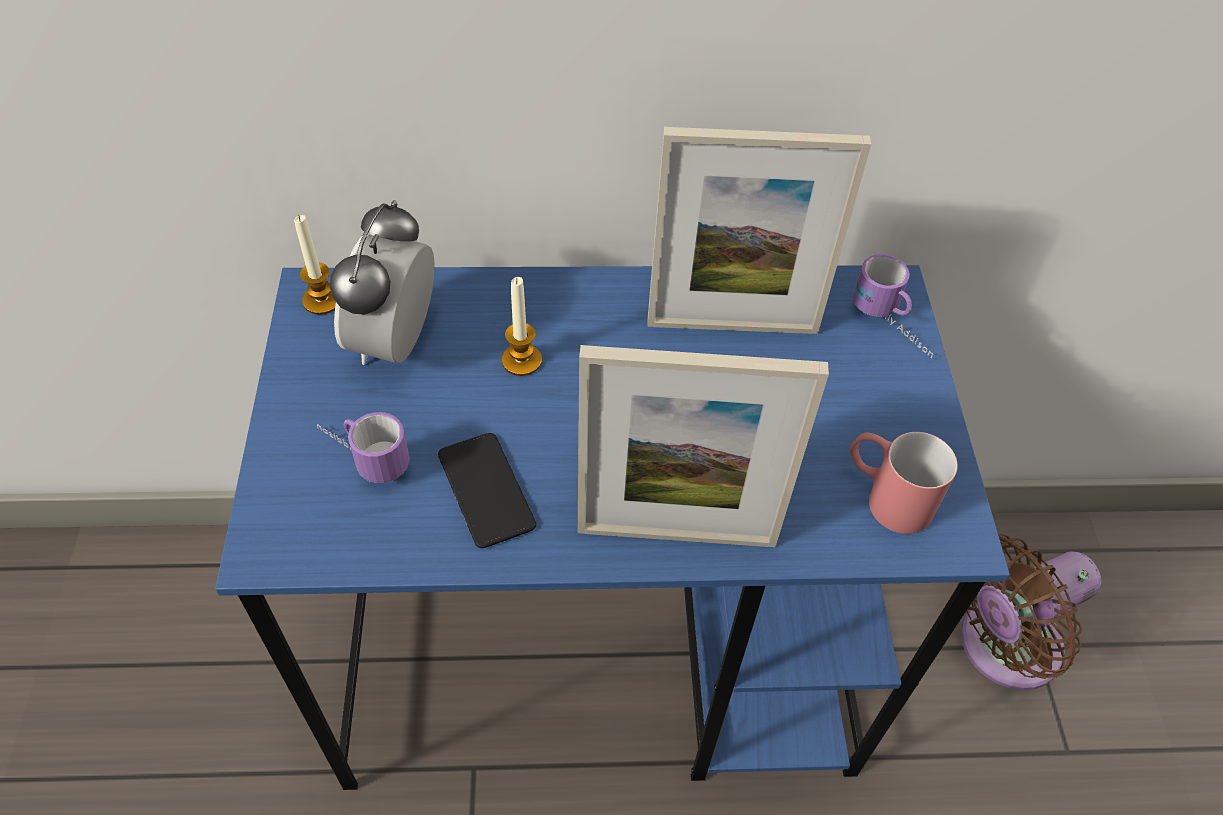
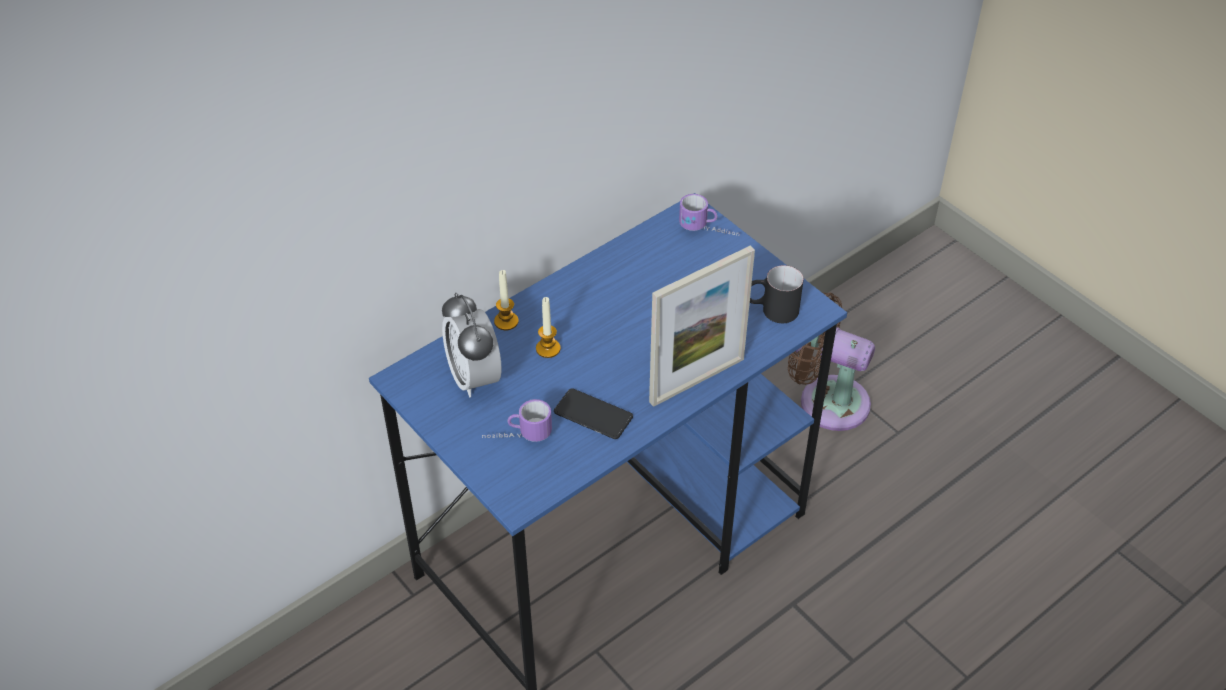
camera: 35 degrees left, 5 degrees down
candle [294,215,336,315] -> candle moved to [494,270,519,330]
picture frame [647,127,871,334] -> none
red mug [849,432,958,534] -> black mug [750,265,804,323]
brown fan [957,534,1102,690] -> brown fan turned 90 degrees clockwise [788,292,875,431]

